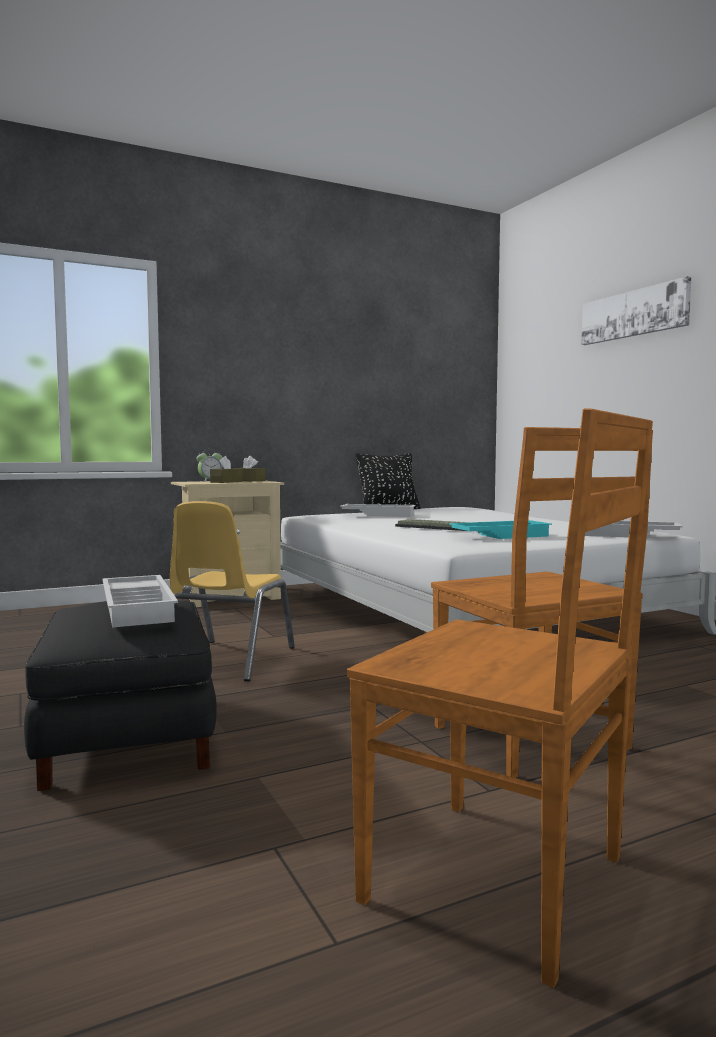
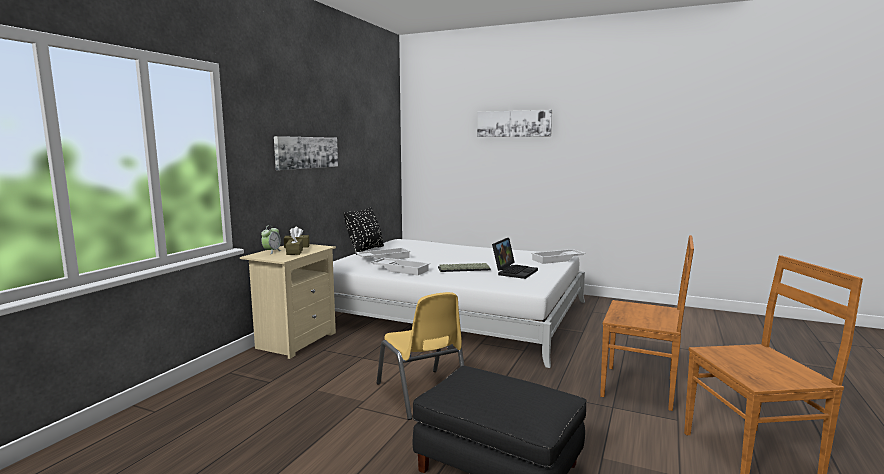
camera: 40 degrees left, 5 degrees up
white tray [102,575,178,628] -> white tray moved to [371,258,430,275]
turquoise tray [449,520,552,539] -> laptop [492,238,538,279]
none -> picture [274,136,338,170]

